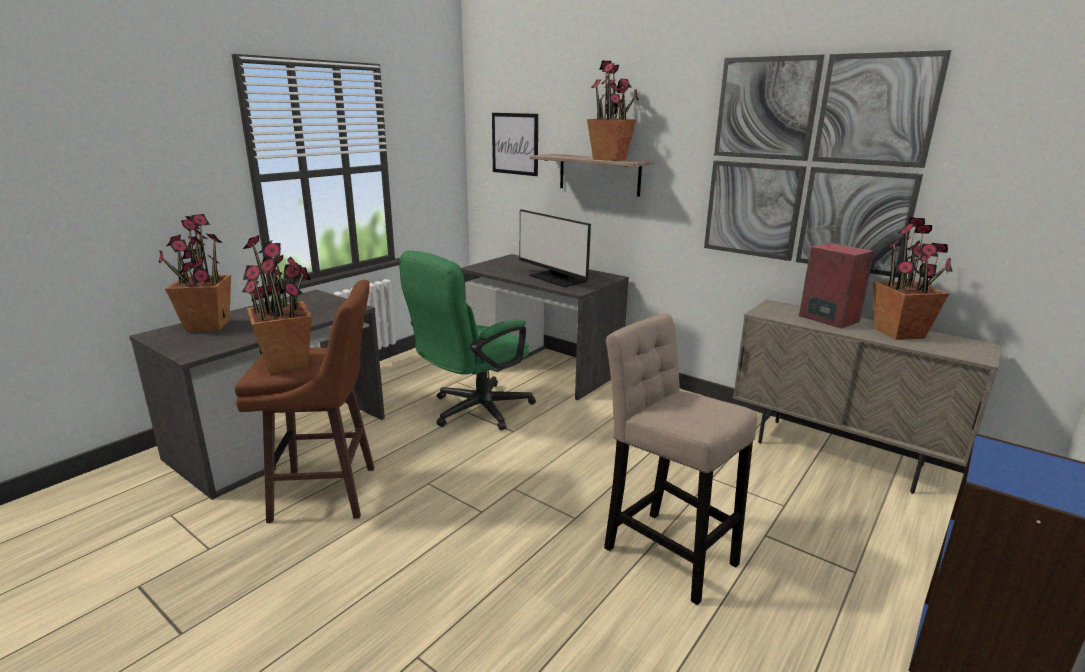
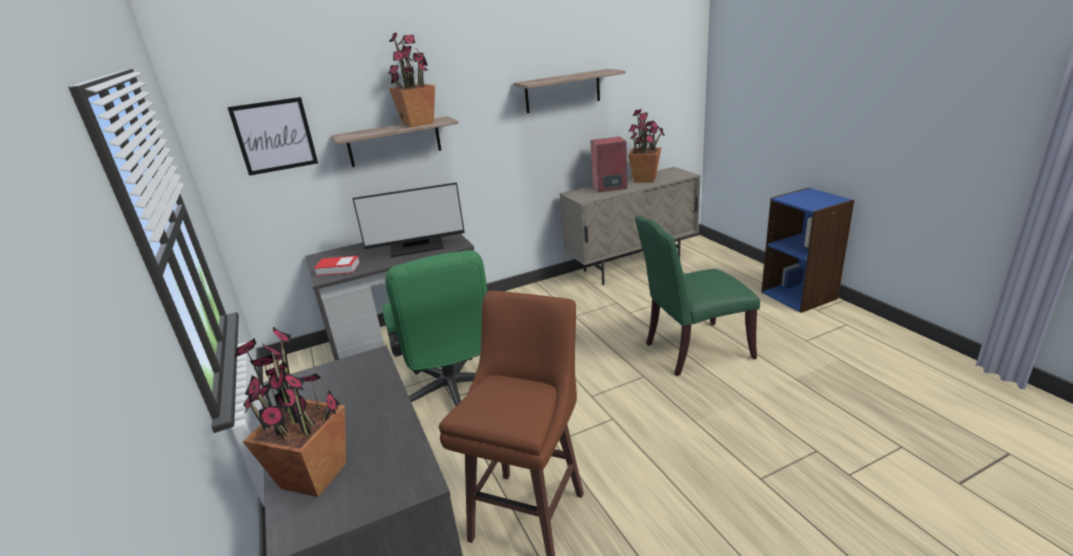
camera: 60 degrees left, 5 degrees up
potted plant [242,235,312,373] -> none
beige stool [604,313,757,605] -> green chair [635,215,760,376]
picture [704,50,952,278] -> shelf [513,69,625,113]
none -> book [314,256,360,276]

